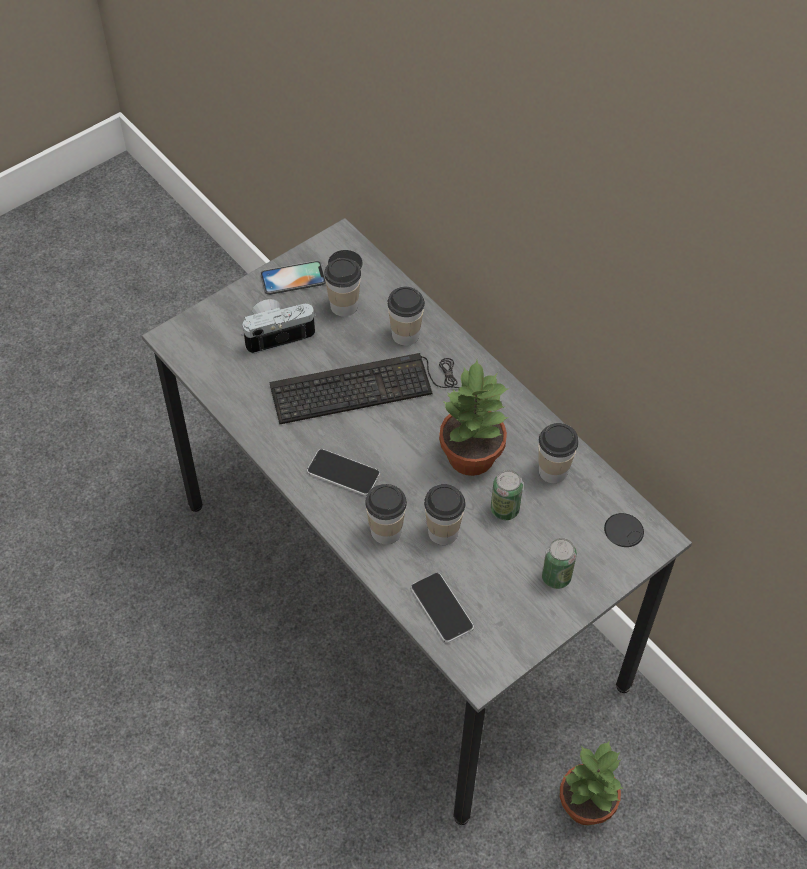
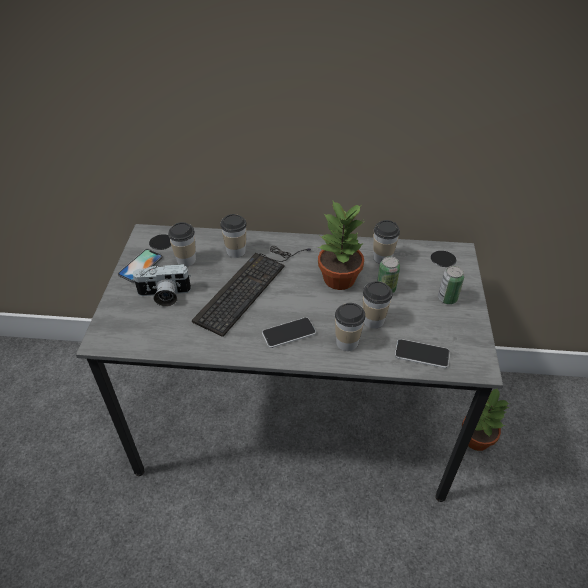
camera: 45 degrees left, 10 degrees down
camera [241,299,316,354] -> camera turned 120 degrees counterclockwise [132,264,191,307]

